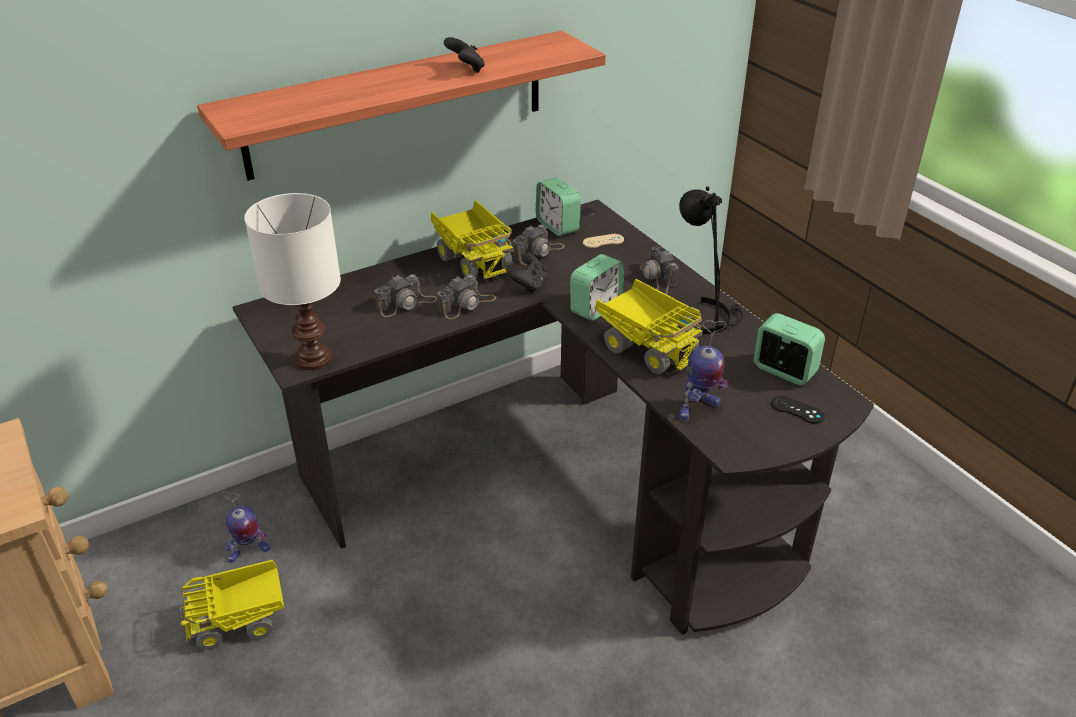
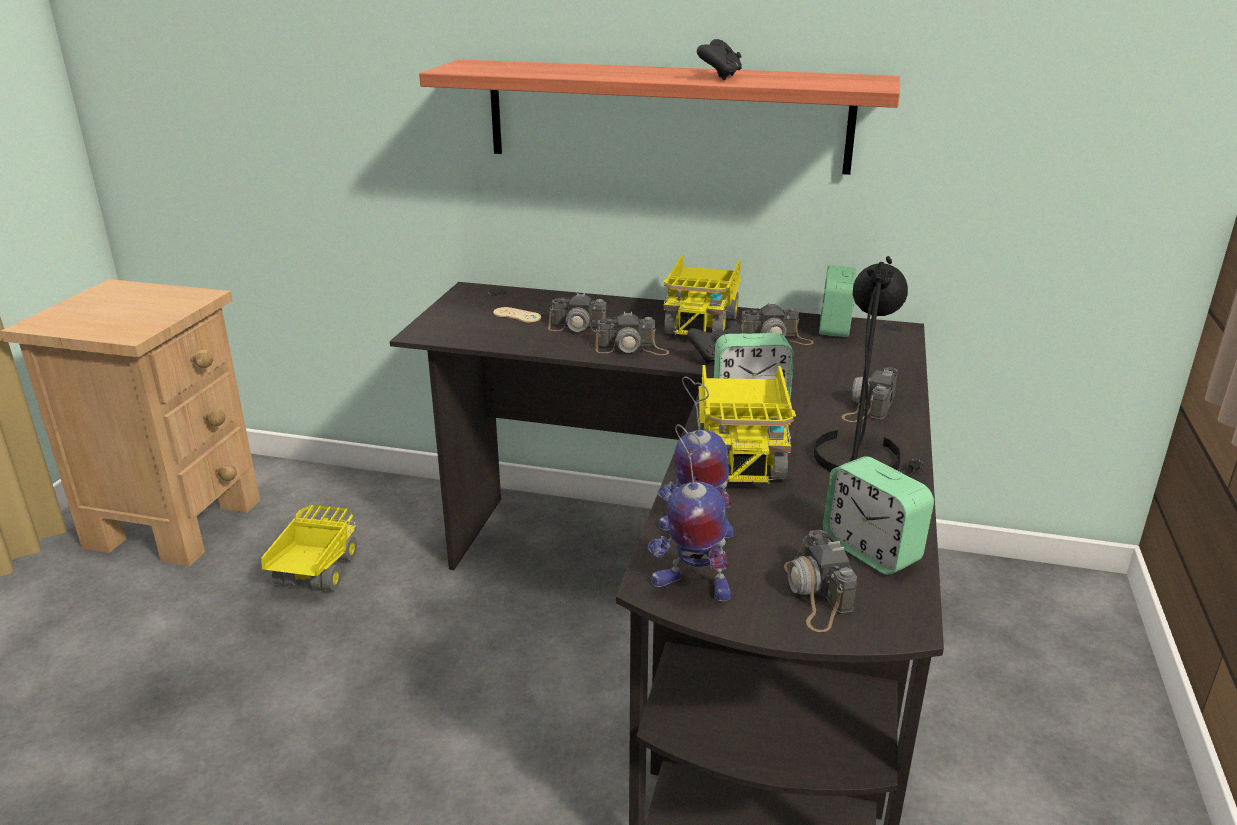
camera: 45 degrees right, 10 degrees down
toy truck [180,560,284,650] -> toy truck turned 75 degrees clockwise [261,505,357,591]
toy robot [221,491,270,563] -> toy robot moved to [647,424,731,601]
white table lamp [244,193,341,370] -> none
beige game controller [583,234,624,248] -> beige game controller moved to [493,307,541,322]
alarm clock [754,313,825,385] -> alarm clock turned 150 degrees clockwise [823,456,934,575]
black game controller [771,396,825,423] -> camera [784,530,857,632]

